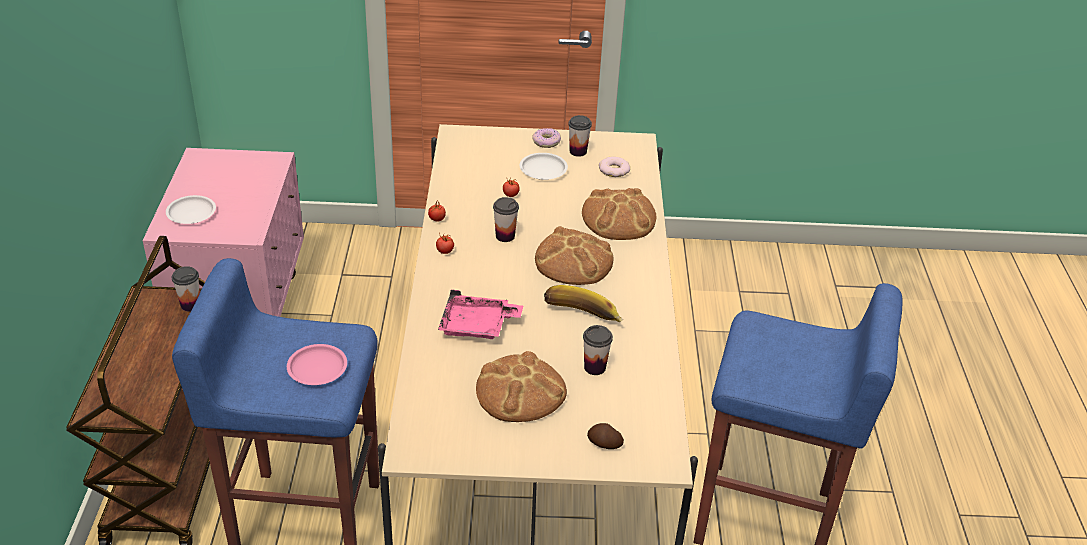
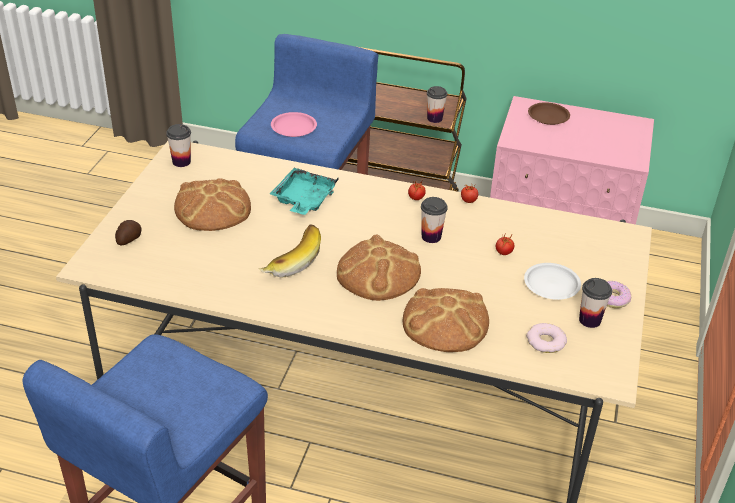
camera: 105 degrees right, 0 degrees up
white plate [166,195,216,224] -> brown plate [528,102,570,125]
pink tray [438,290,523,339] -> turquoise tray [270,168,339,215]
cup [583,325,613,375] -> cup moved to [166,124,191,167]

